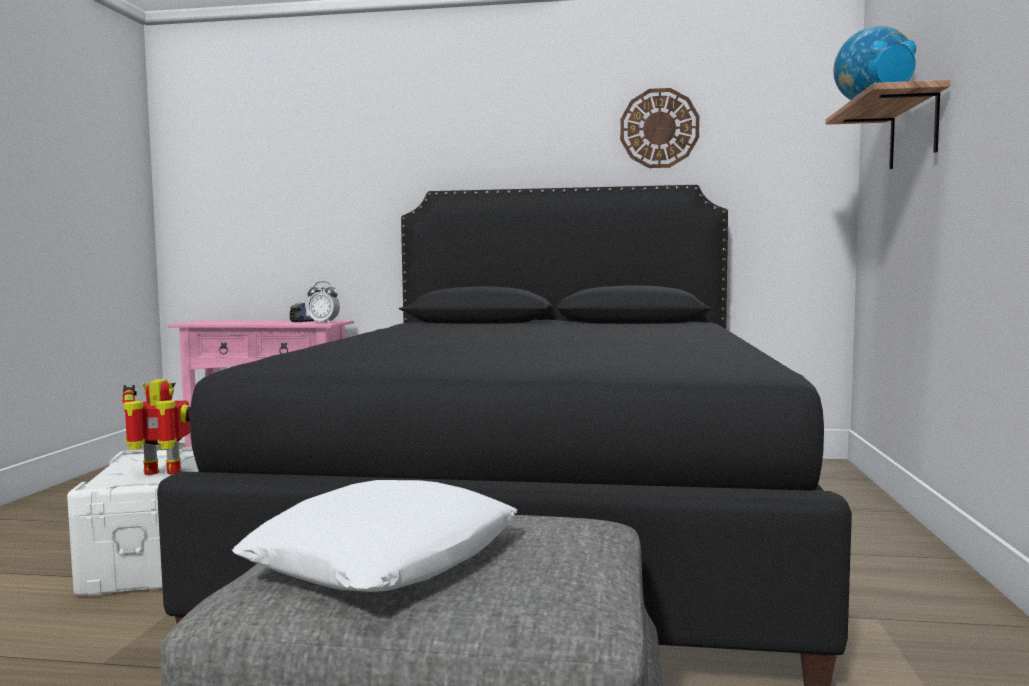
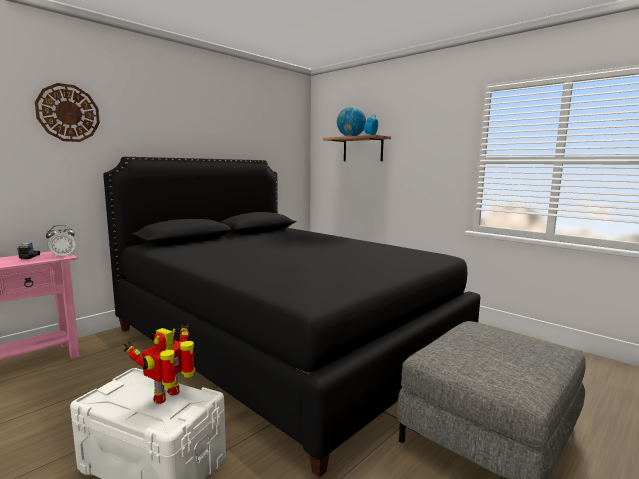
camera: 55 degrees left, 5 degrees up
white pillow [232,480,517,592] -> none
wall clock [620,88,700,168] -> wall clock moved to [35,83,100,142]

